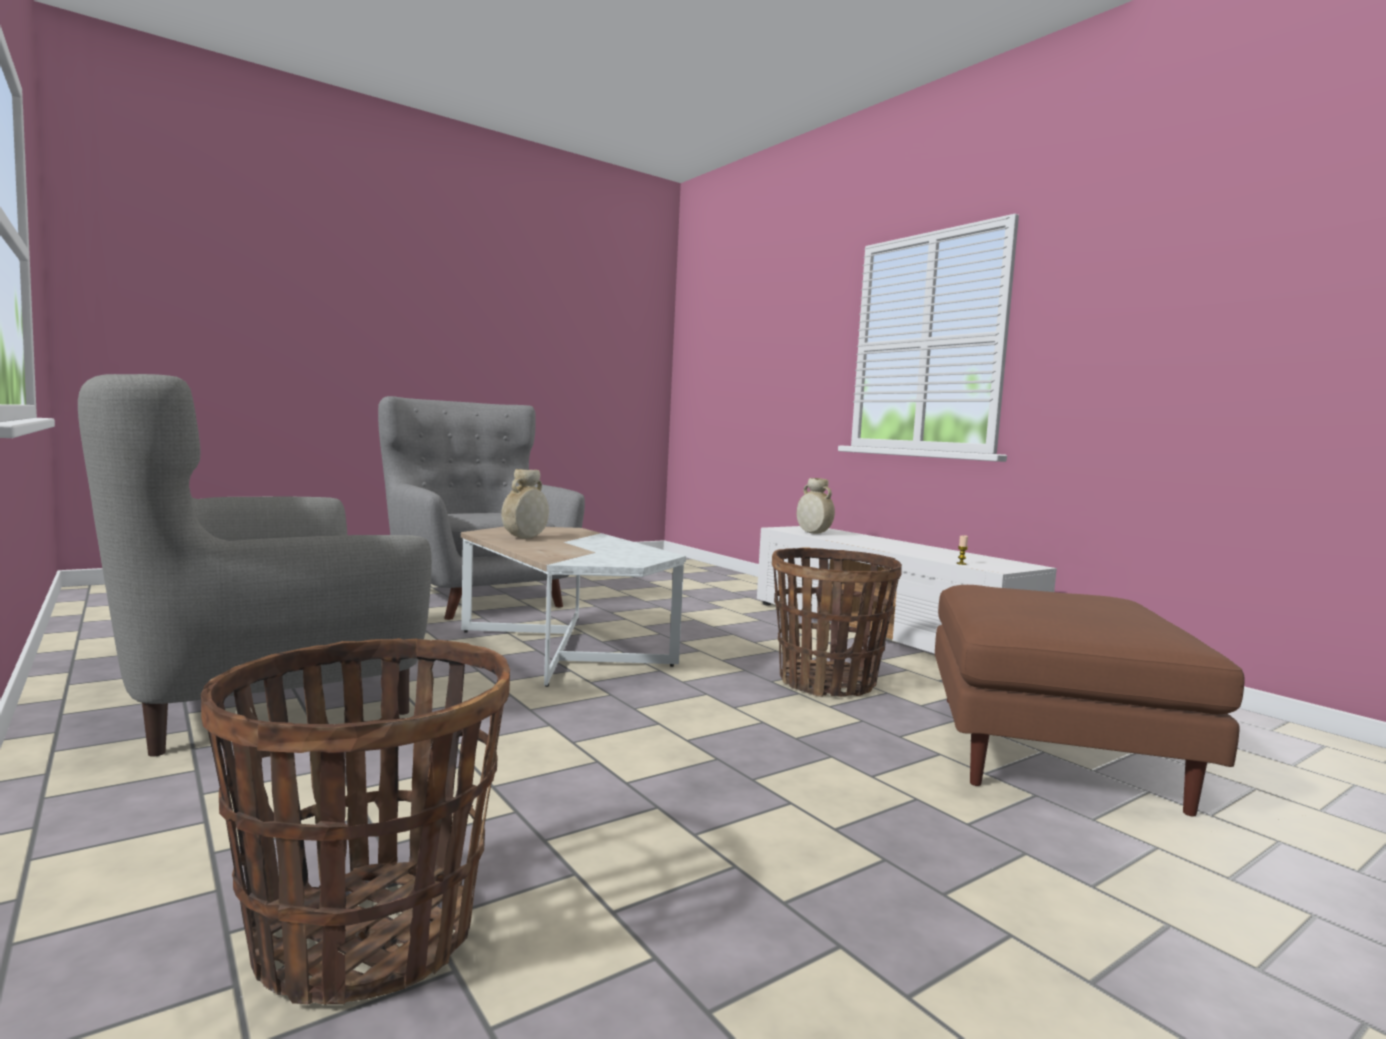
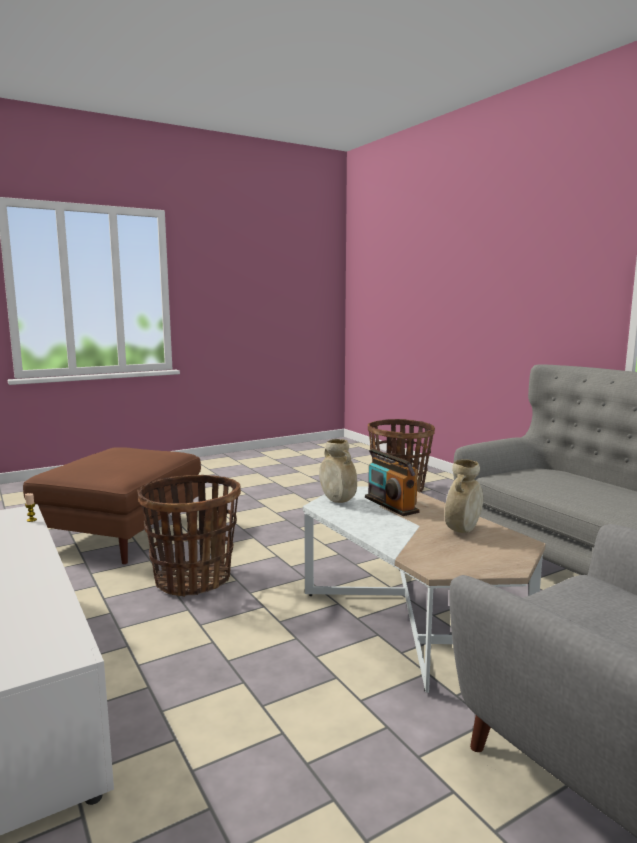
camera: 175 degrees left, 5 degrees up
beige vase [797,478,835,534] -> beige vase moved to [319,439,357,503]
none -> radio [365,448,420,516]

